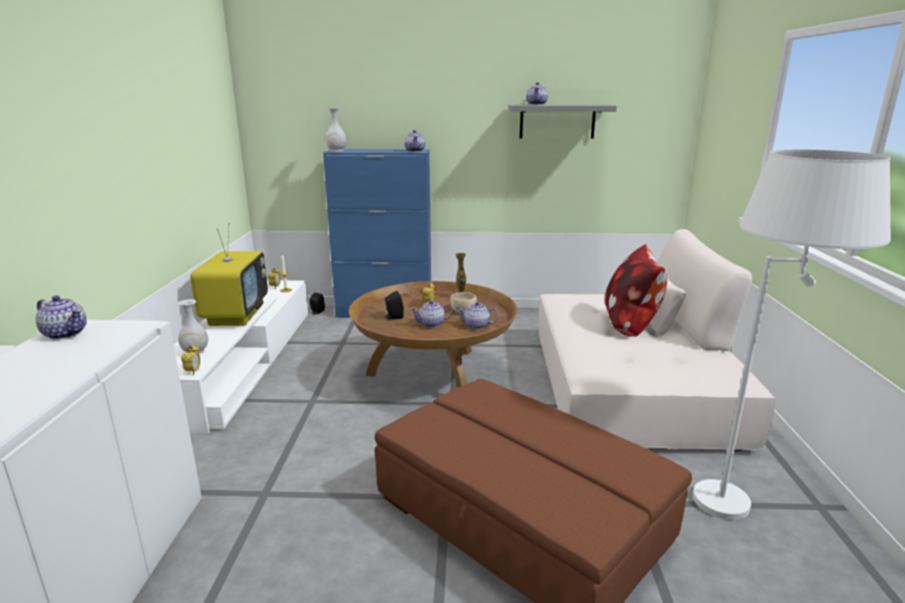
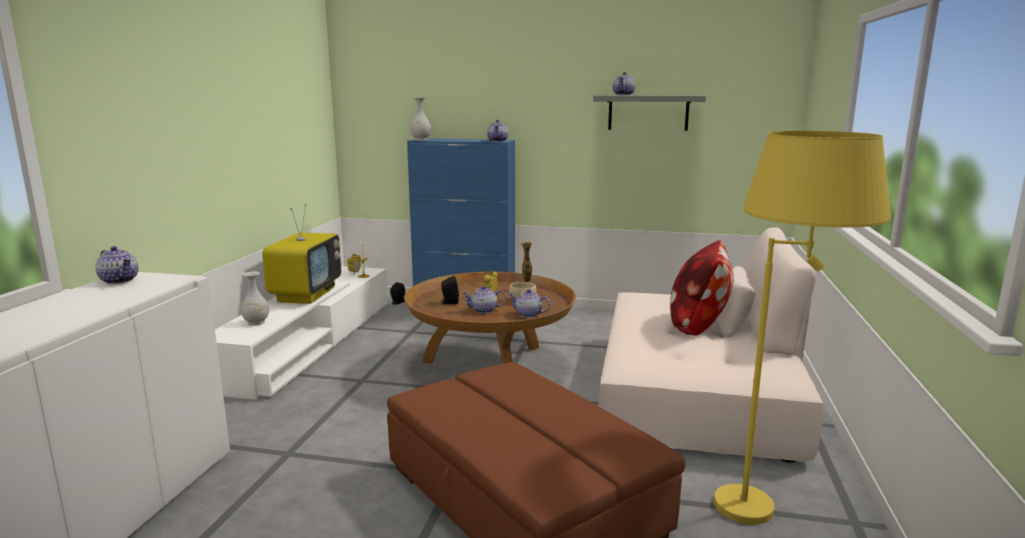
camera: 10 degrees right, 5 degrees down
alarm clock [181,345,200,375] -> none
white floor lamp [693,149,891,520] -> yellow floor lamp [714,131,891,525]

